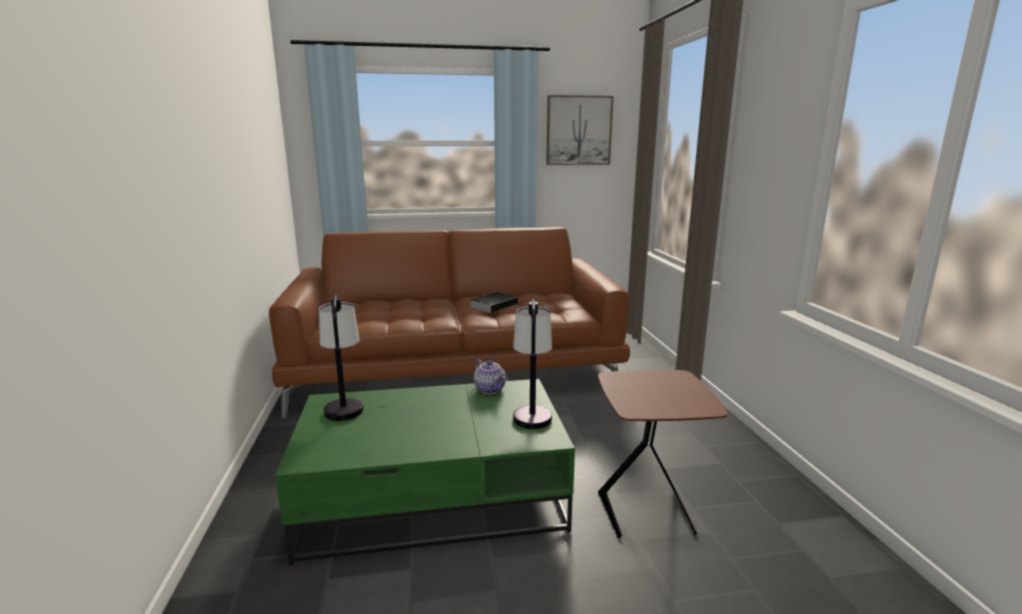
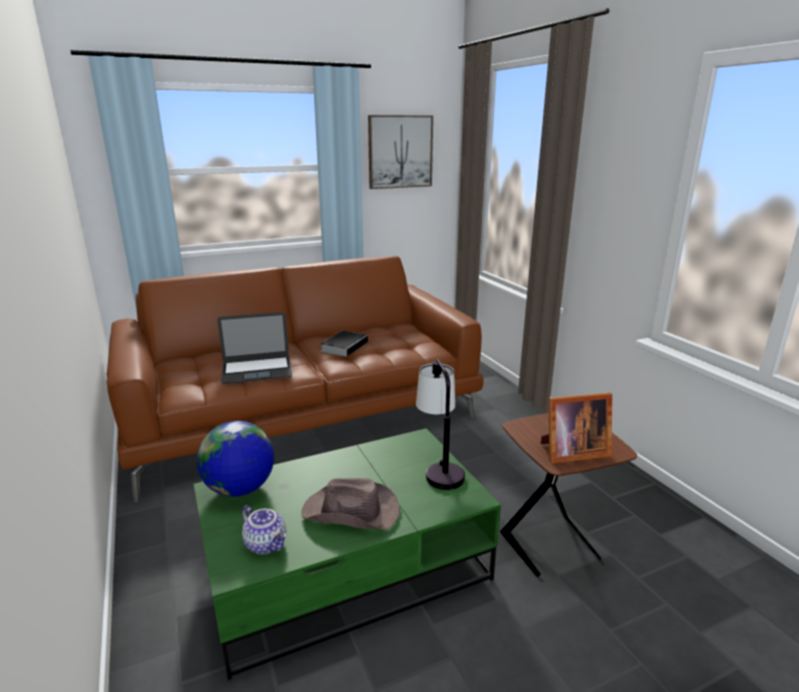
camera: 15 degrees left, 5 degrees up
table lamp [319,295,363,421] -> globe [197,421,274,497]
teapot [474,359,506,394] -> teapot moved to [242,505,287,554]
none -> laptop [217,312,292,384]
none -> brown hat [301,478,400,530]
none -> picture frame [541,393,612,463]

